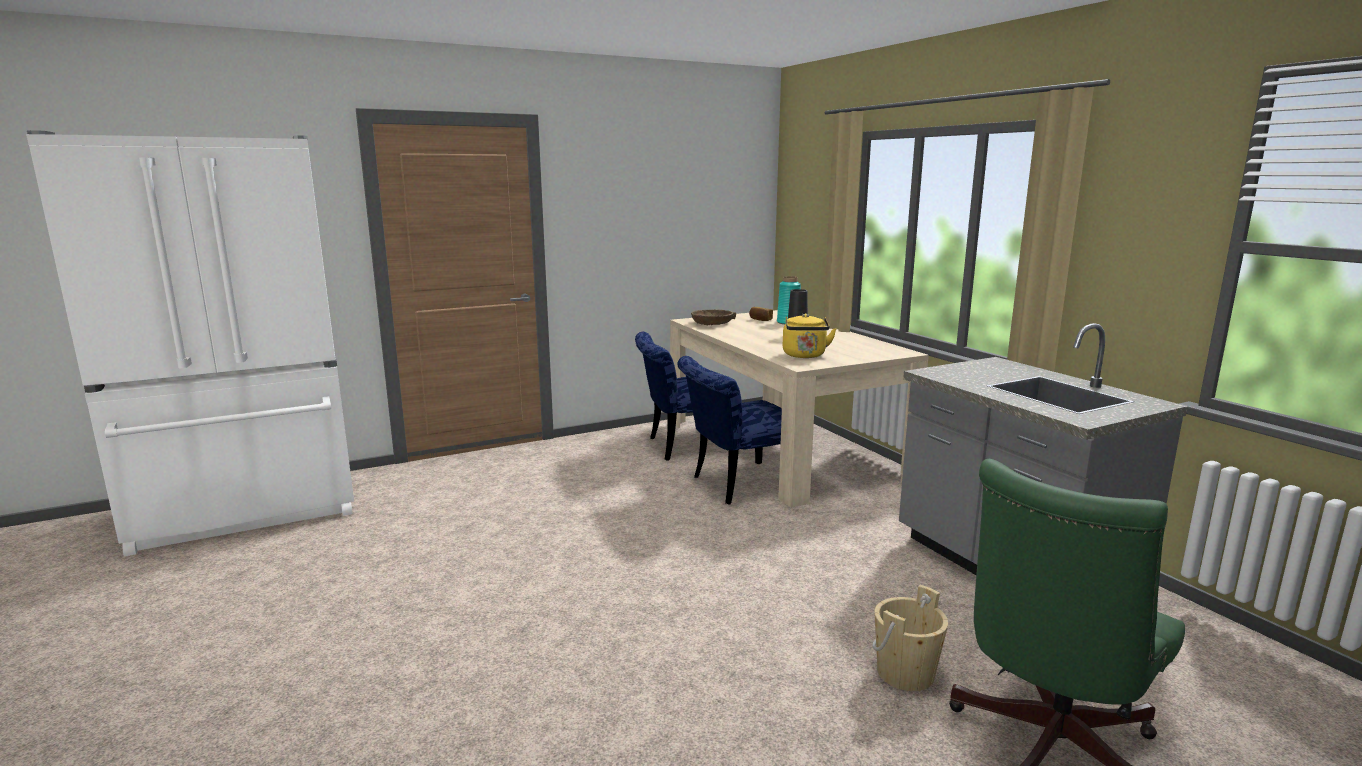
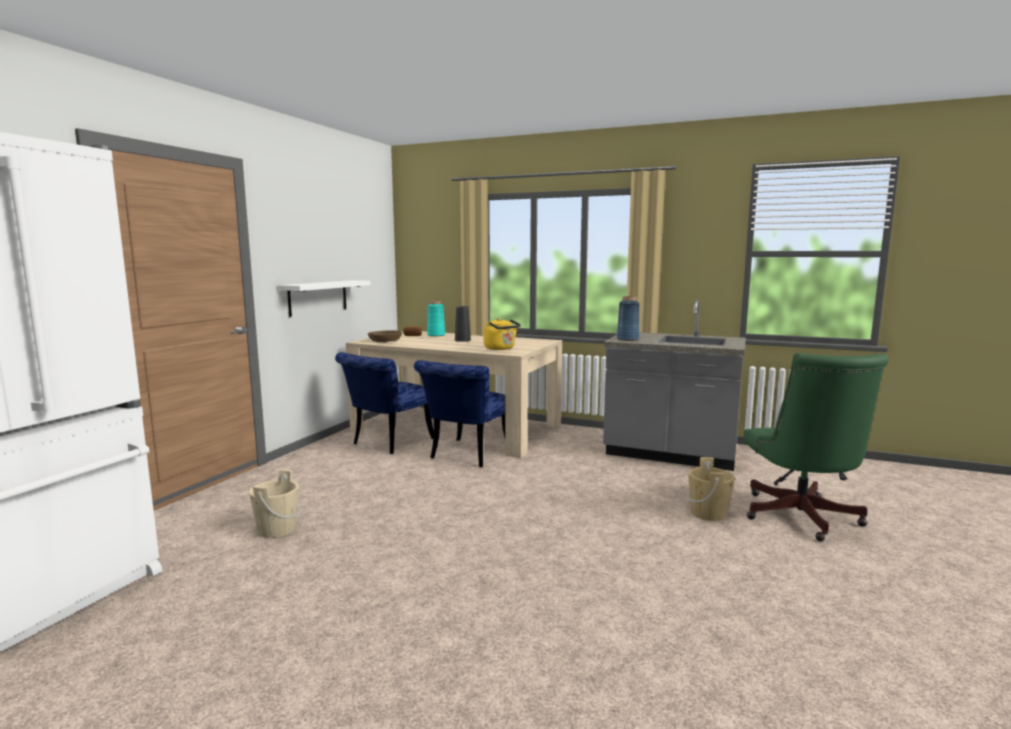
camera: 40 degrees left, 5 degrees down
none -> beige bucket [249,470,300,538]
none -> white shelf [278,280,370,317]
none -> blue vase [617,296,640,341]

